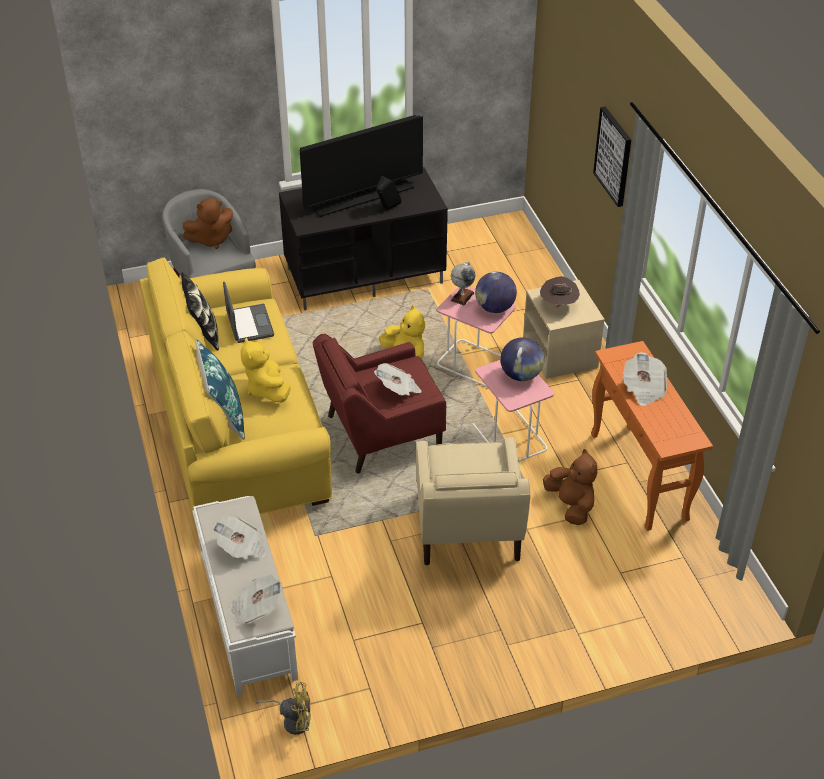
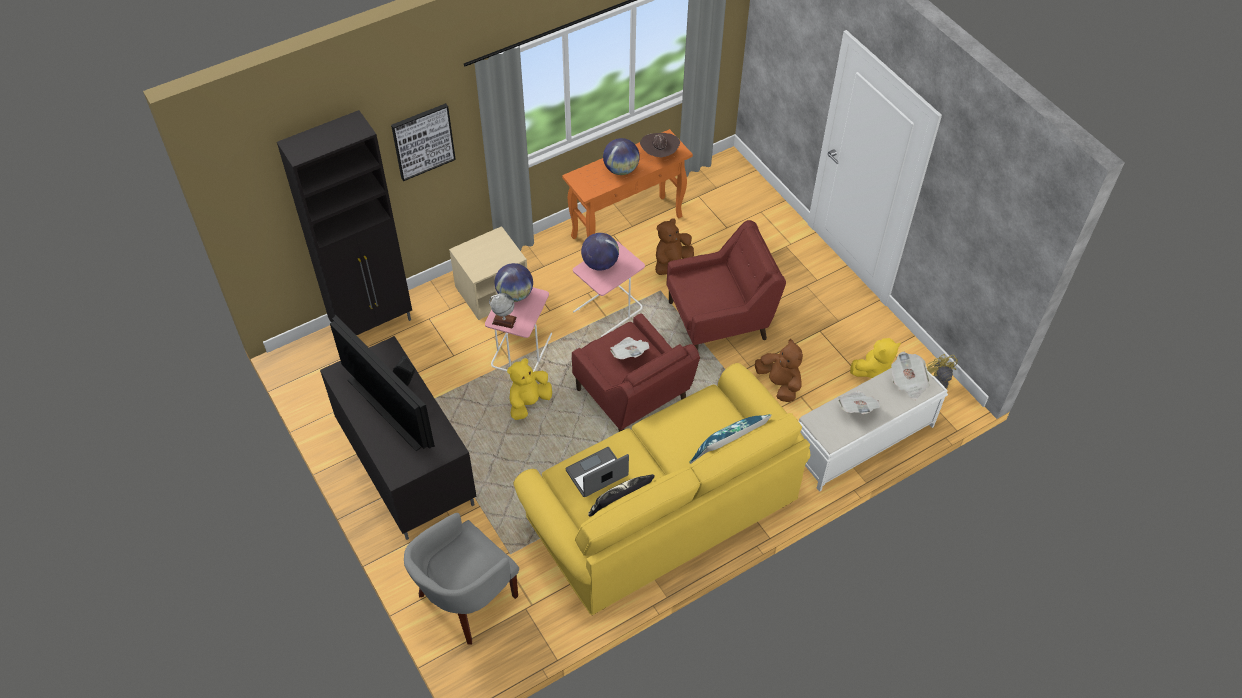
camera: 105 degrees left, 10 degrees up
brown plush toy [183,198,233,249] -> brown plush toy moved to [755,339,803,402]
yellow plush toy [241,338,291,403] -> yellow plush toy moved to [850,338,901,378]
beige armchair [416,437,530,565] -> red armchair [666,220,786,350]
brown hat [540,276,580,307] -> brown hat moved to [640,133,680,157]
newspaper [622,352,667,406] -> globe [603,138,640,175]
none -> black cabinet [277,110,412,335]

